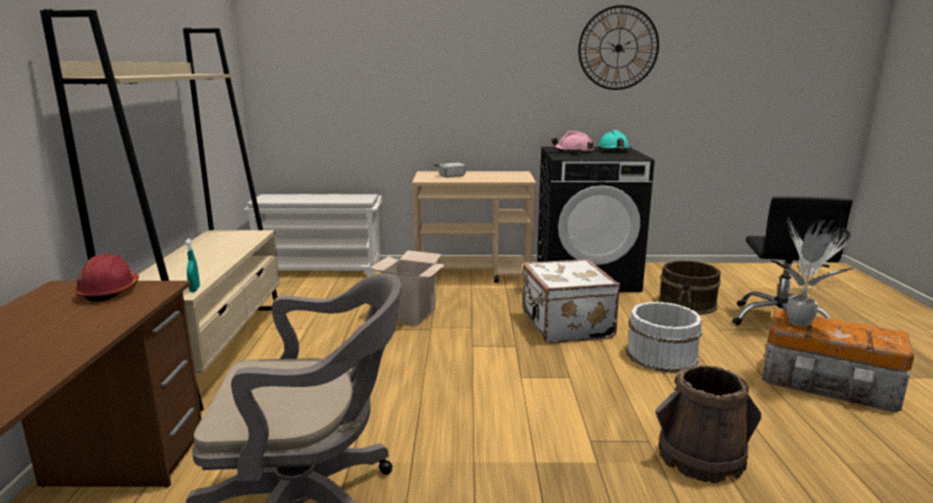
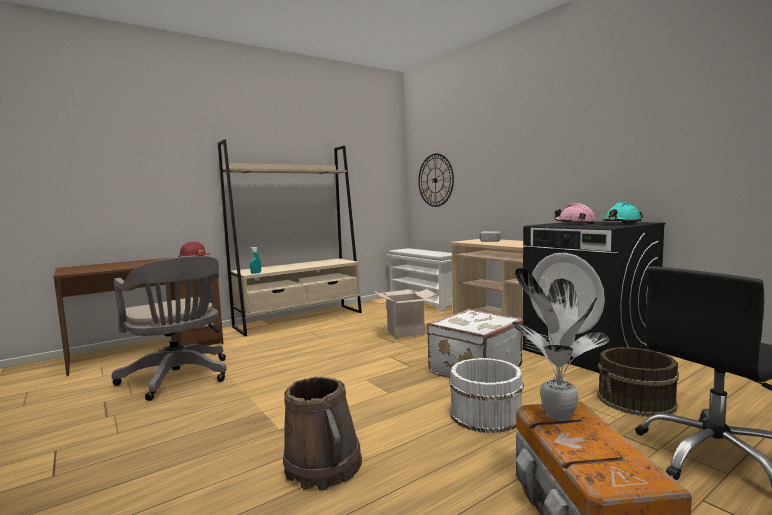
camera: 55 degrees right, 10 degrees down
wall clock [578,5,659,90] -> wall clock moved to [418,153,454,207]

